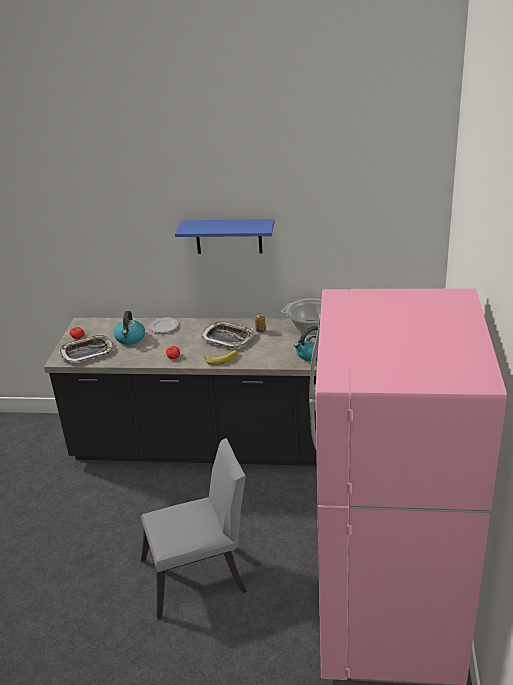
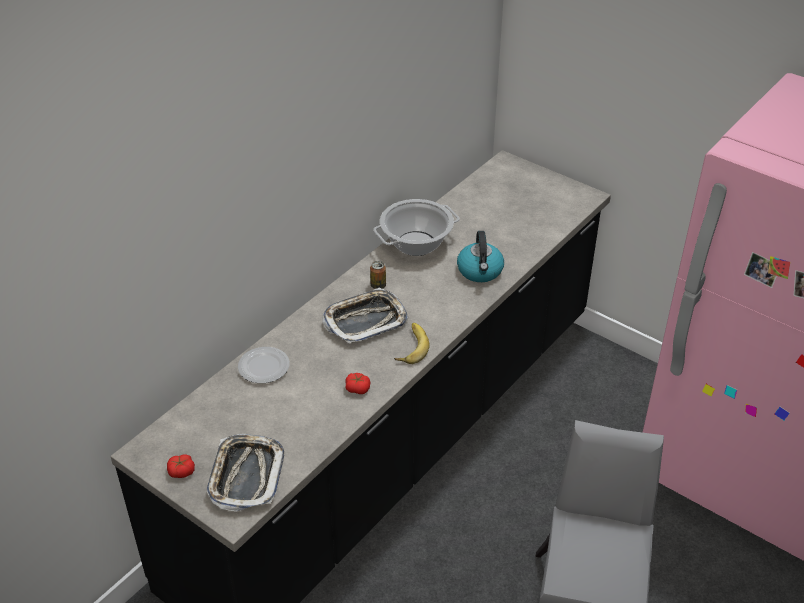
camera: 60 degrees left, 10 degrees up
kettle [114,311,145,345] -> none
blue shelf [175,219,275,254] -> none

